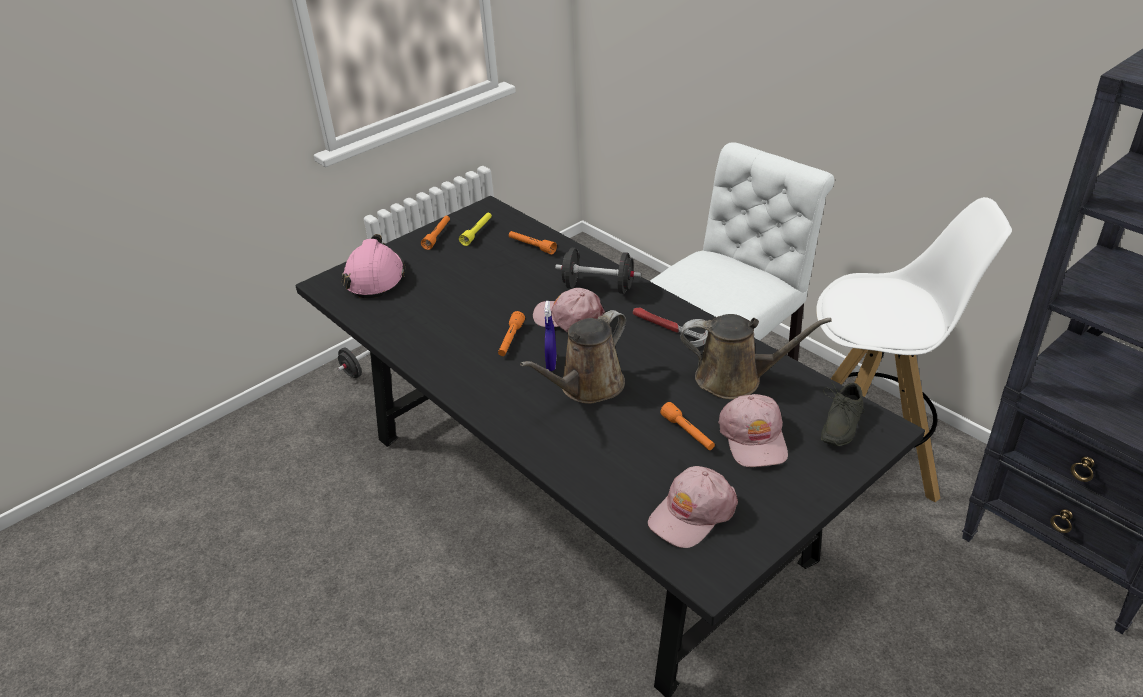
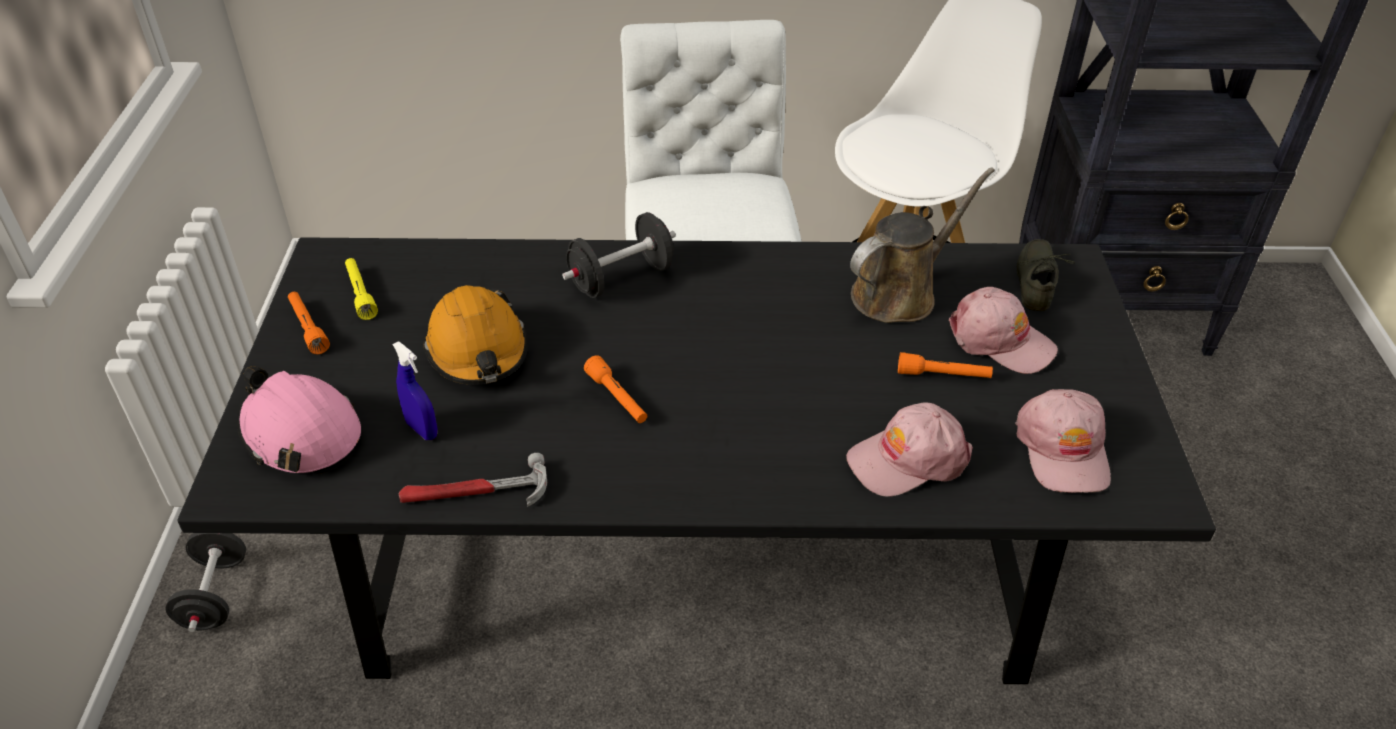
camera: 50 degrees left, 5 degrees up
orange flashlight [509,231,557,255] -> none
brown watering can [520,310,626,404] -> none
pink cap [533,288,605,333] -> pink cap moved to [846,402,973,497]
blue spray bottle [544,301,557,371] -> blue spray bottle moved to [392,342,437,440]
hammer [633,307,708,347] -> hammer moved to [399,453,547,507]
grey shoe [821,381,865,446] -> grey shoe turned 150 degrees counterclockwise [1017,239,1075,311]
none -> orange hard hat [423,285,528,385]

